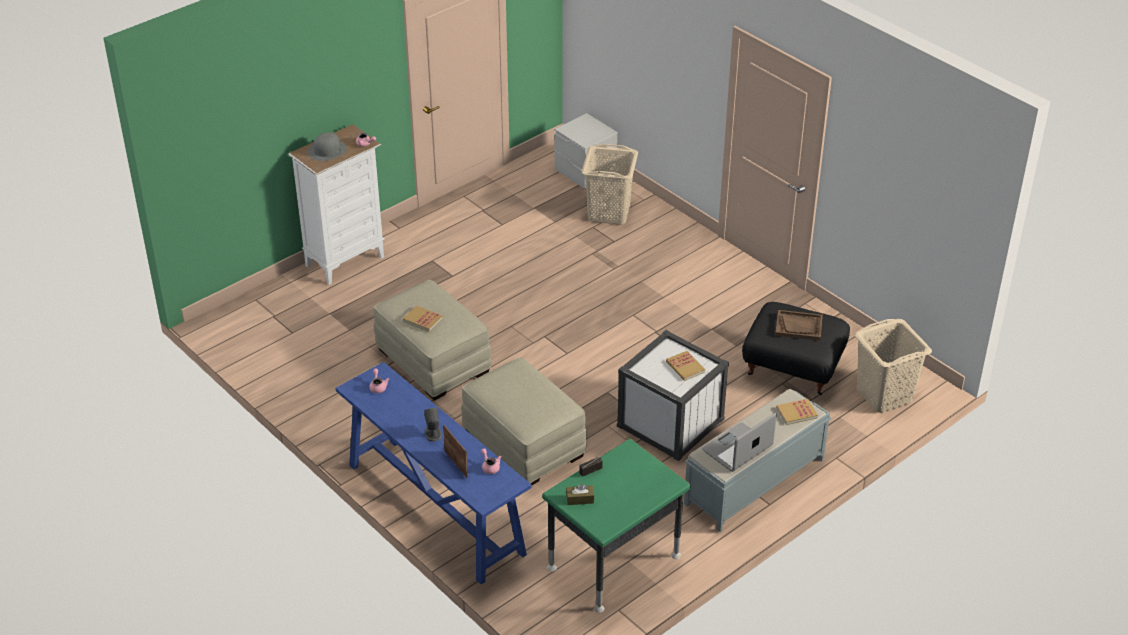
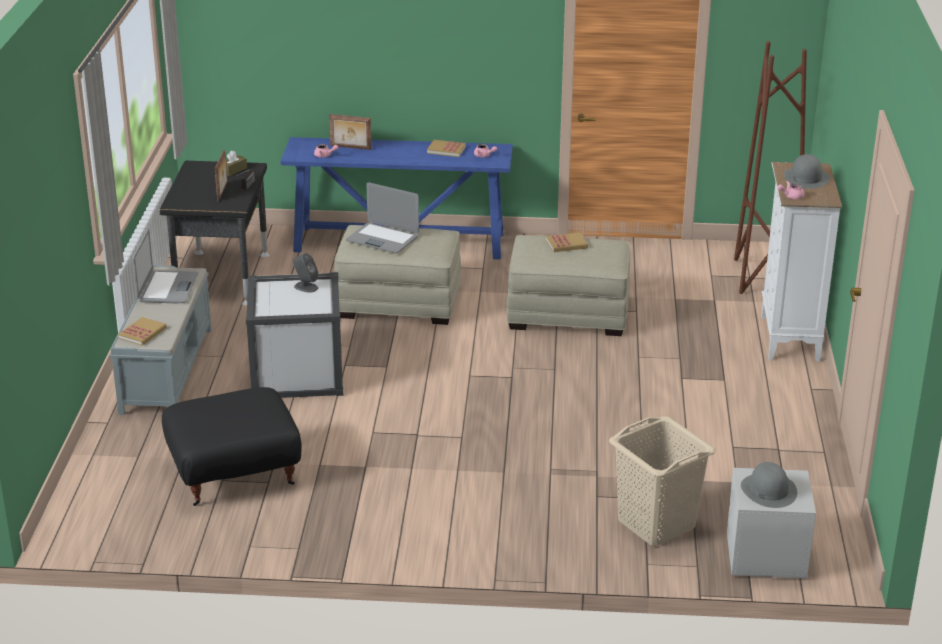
camera: 135 degrees right, 10 degrees down
grey speaker [424,408,442,441] -> grey speaker moved to [293,253,318,293]
green desk [542,439,691,613] -> black desk [159,161,270,306]
book [666,351,705,381] -> book moved to [427,140,466,157]
brown tray [775,310,823,341] -> none
beige laundry basket [855,319,932,413] -> none
none -> picture frame [215,150,228,202]
none -> laptop [346,182,419,253]
none -> brown clothes rack [734,41,807,294]
none -> grey hat [741,462,797,508]

